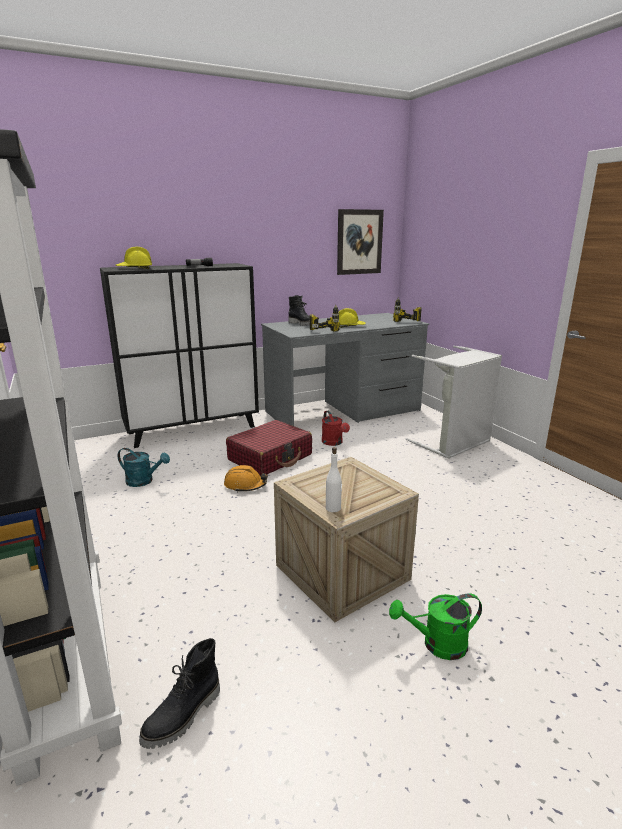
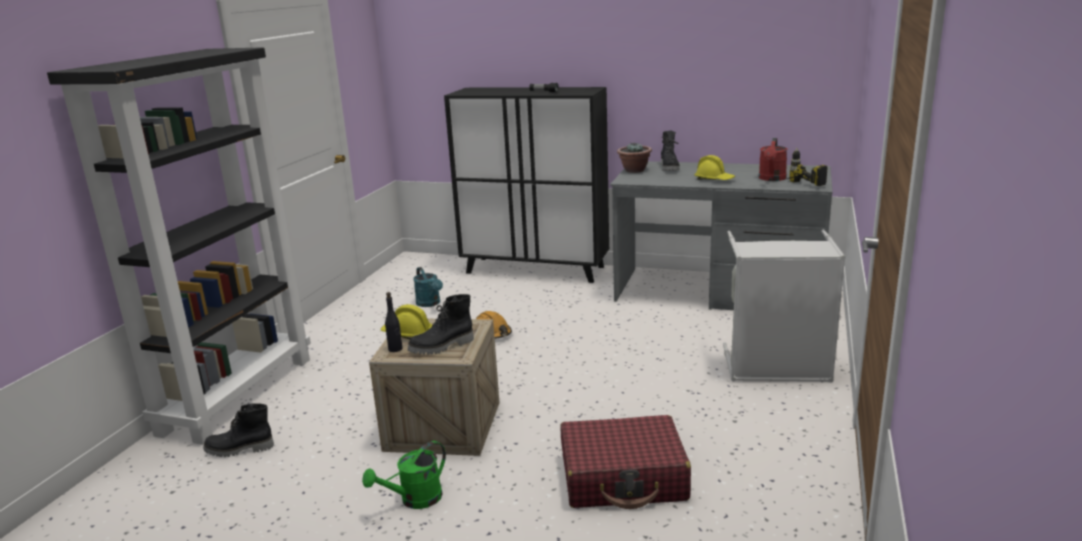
camera: 45 degrees right, 0 degrees up
yellow hard hat [115,247,152,269] -> yellow hard hat moved to [381,304,432,339]
red suitcase [226,420,312,476] -> red suitcase moved to [560,415,691,509]
power drill [310,305,340,331] -> none
red watering can [322,411,350,446] -> red watering can moved to [759,138,787,181]
white bottle [326,447,342,512] -> black bottle [385,292,403,352]
picture [337,209,384,275] -> none
green watering can [389,593,482,660] -> green watering can turned 75 degrees counterclockwise [362,441,446,509]
none -> black boot [408,294,474,355]
none -> potted plant [617,142,652,173]

